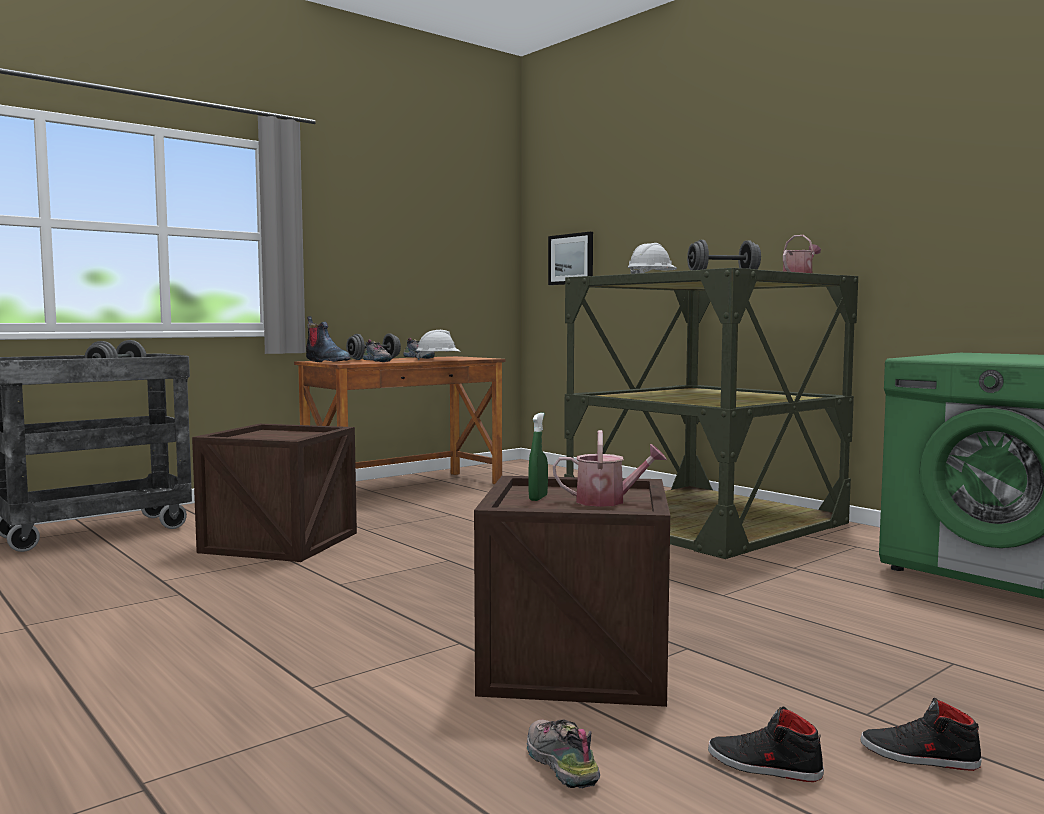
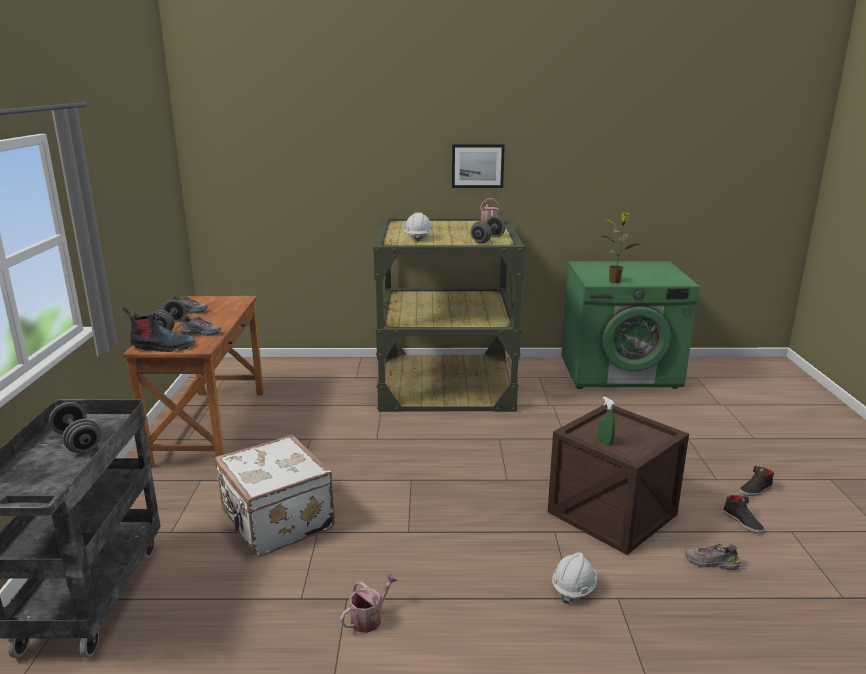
camera: 50 degrees left, 15 degrees up
crate [192,424,357,562] -> white suitcase [215,435,335,556]
white hard hat [416,330,461,360] -> white hard hat moved to [552,552,597,604]
picture [548,232,593,285] -> picture moved to [452,144,505,188]
watering can [553,430,667,507] -> watering can moved to [340,574,398,633]
black shoe [708,706,824,782] -> black shoe turned 90 degrees counterclockwise [723,495,764,533]
none -> potted plant [599,212,640,283]

